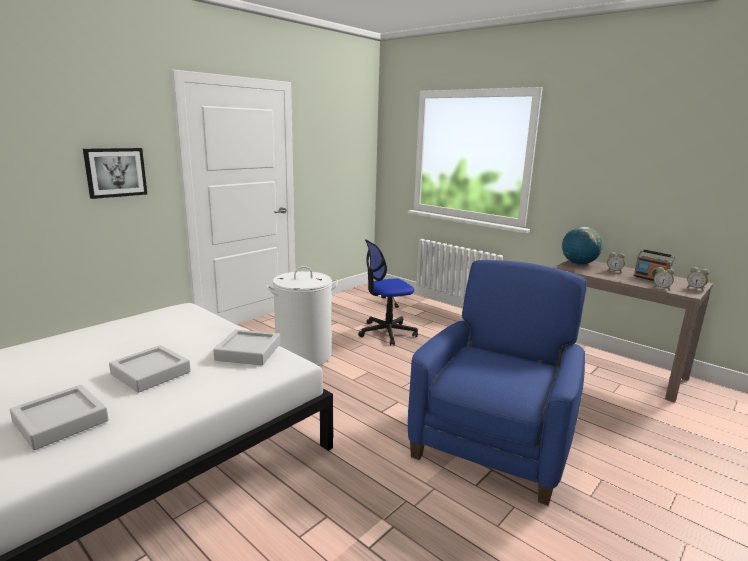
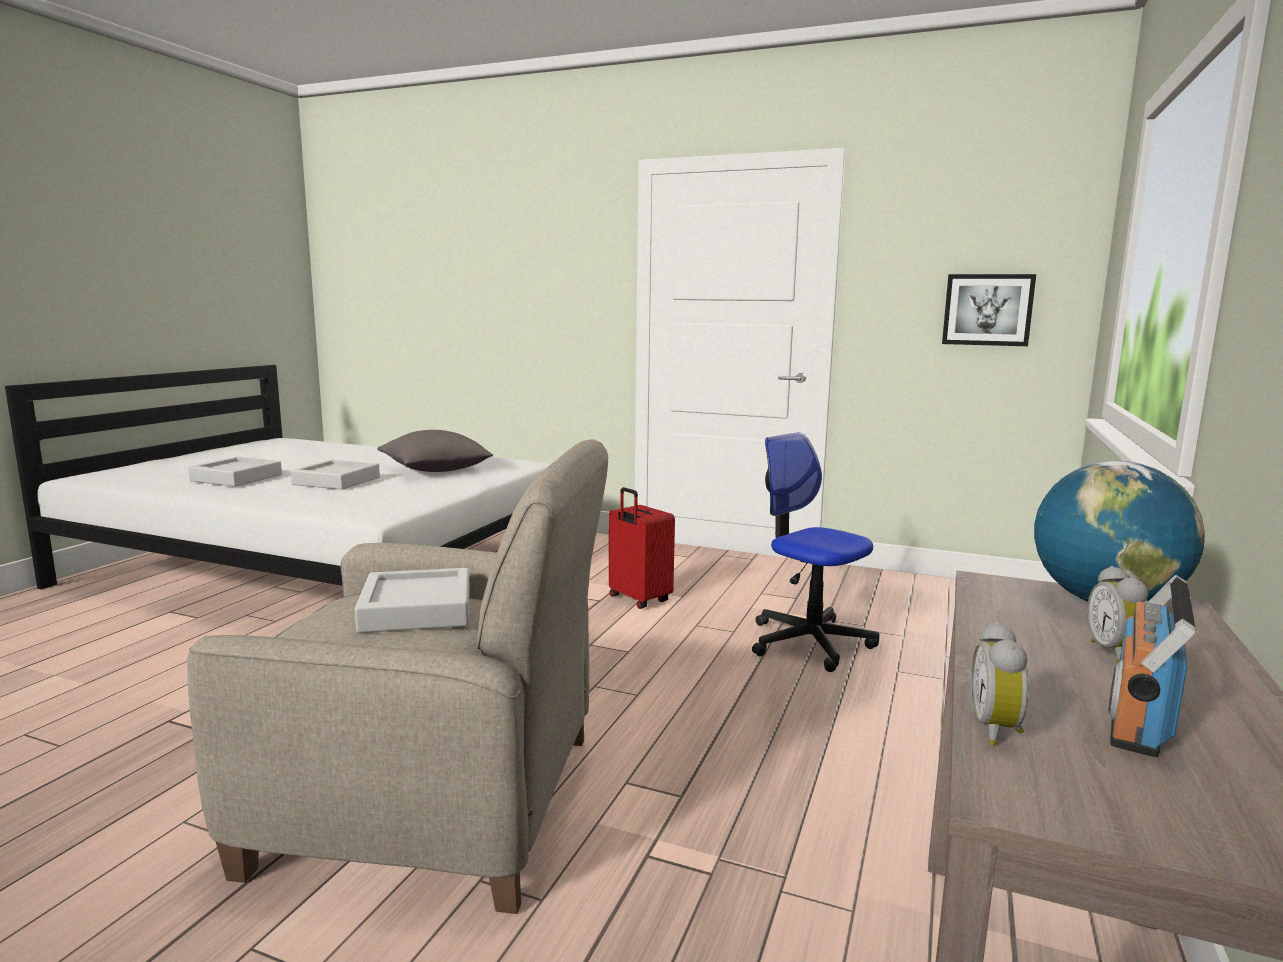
camera: 70 degrees right, 5 degrees down
picture [83,148,147,199] -> picture moved to [942,274,1036,346]
grey tray [213,330,280,365] -> grey tray moved to [355,568,470,633]
white laundry basket [266,266,338,366] -> red suitcase [609,487,675,609]
blue armchair [408,260,587,505] -> beige armchair [187,439,608,914]
alarm clock [687,267,709,291] -> none
none -> grey pillow [377,430,493,472]

